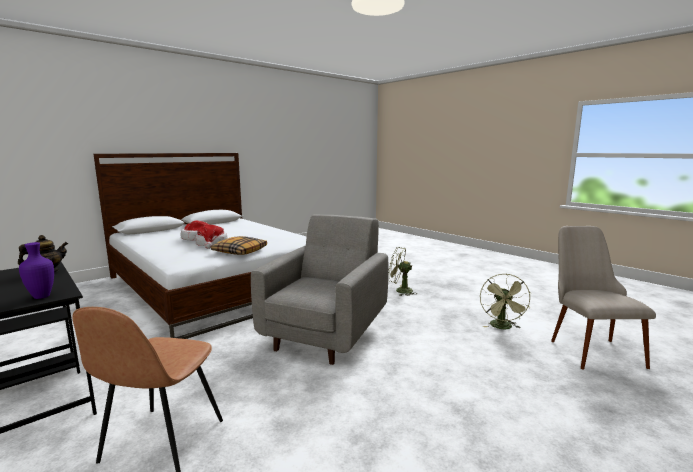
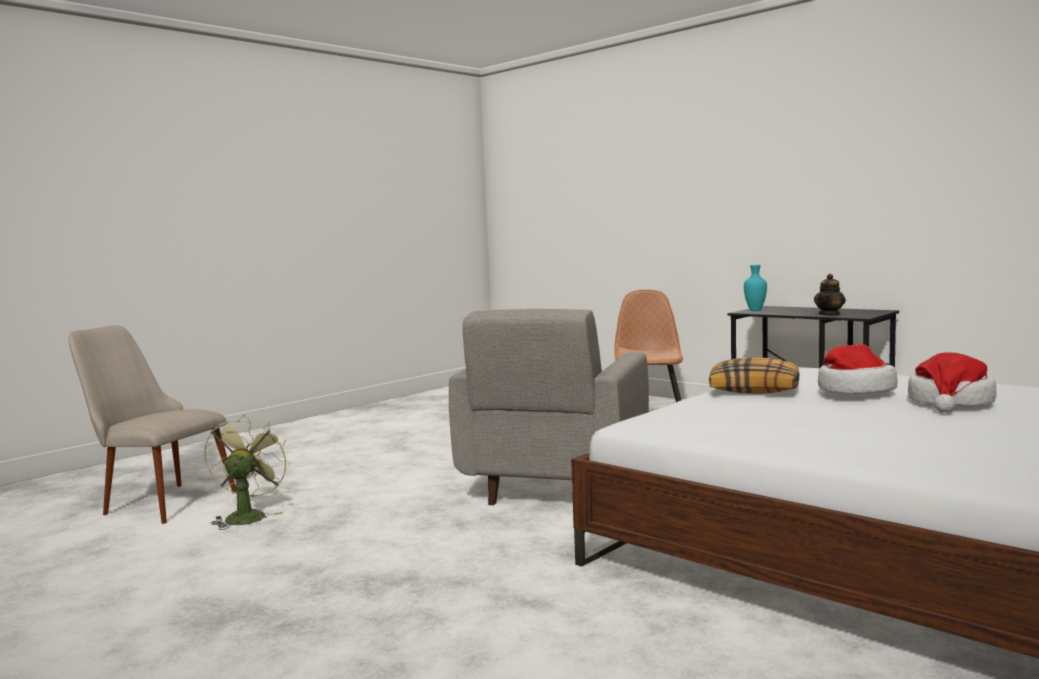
camera: 175 degrees right, 5 degrees down
purple vase [19,242,54,299] -> turquoise vase [744,265,767,311]
green fan [389,247,413,296] -> none
beige chair [551,226,656,370] -> beige chair turned 120 degrees clockwise [68,325,237,524]

